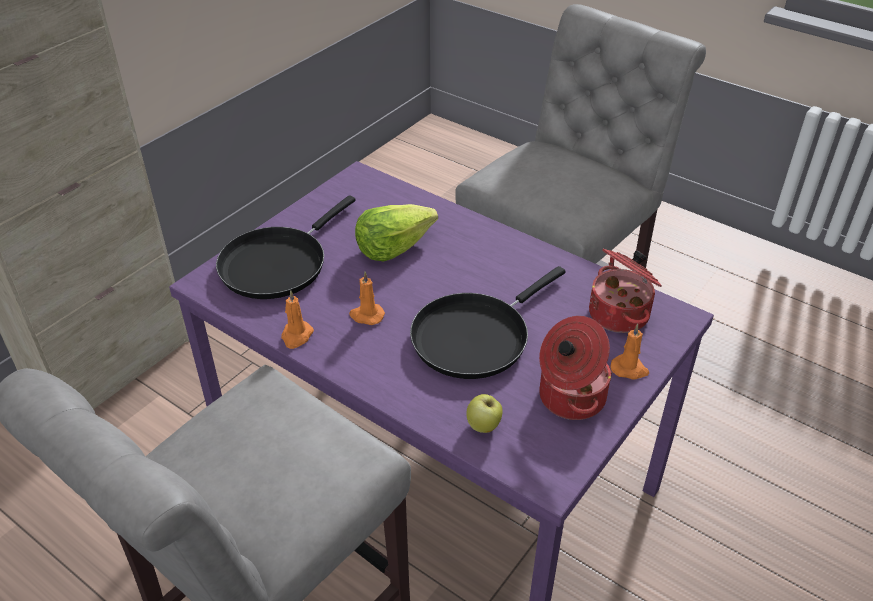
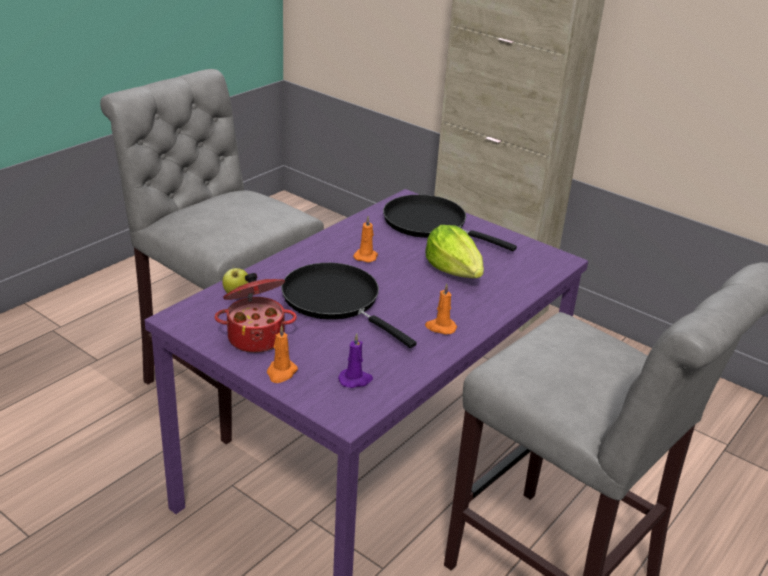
camera: 90 degrees right, 10 degrees down
orange candle [281,290,314,349] -> orange candle moved to [425,283,457,335]
cooking pot [589,249,662,333] -> purple candle [338,333,373,388]

